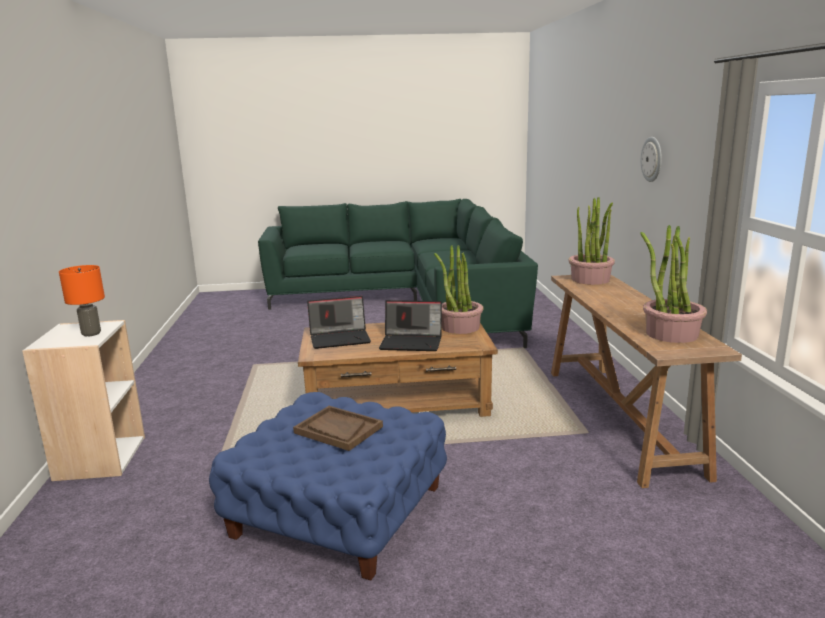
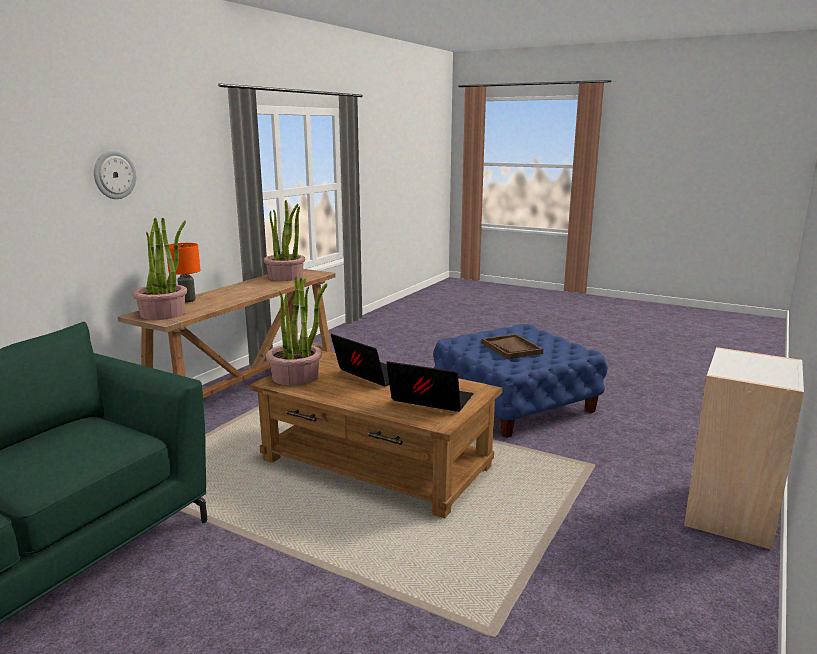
camera: 145 degrees left, 0 degrees up
orange table lamp [59,265,105,336] -> orange table lamp moved to [167,243,201,303]

